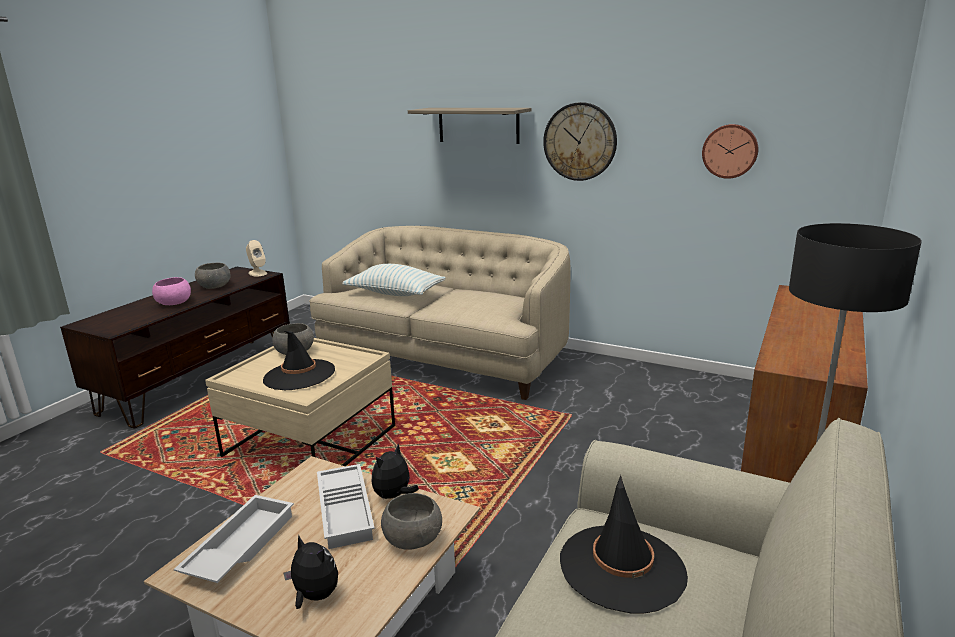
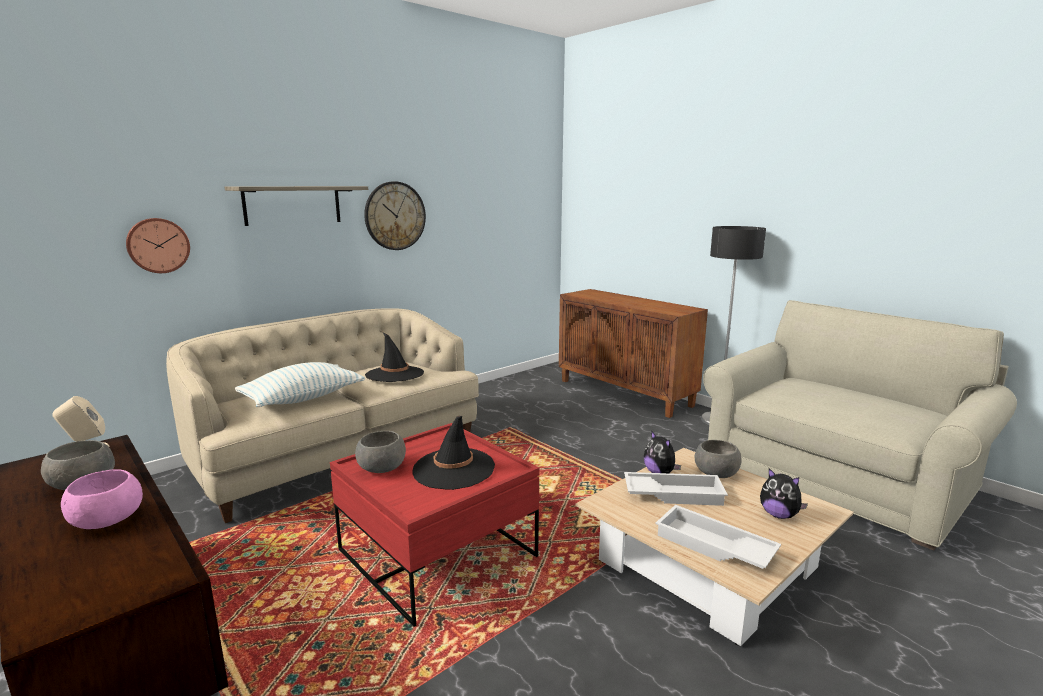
camera: 70 degrees left, 5 degrees down
beige coffee table [205,338,395,466] -> red coffee table [330,423,539,627]
plush toy [283,535,338,609] -> plush toy turned 105 degrees counterclockwise [760,468,808,519]
black hat [560,475,688,613] -> black hat moved to [365,332,424,382]
wall clock [702,124,758,179] -> wall clock moved to [126,218,190,273]

